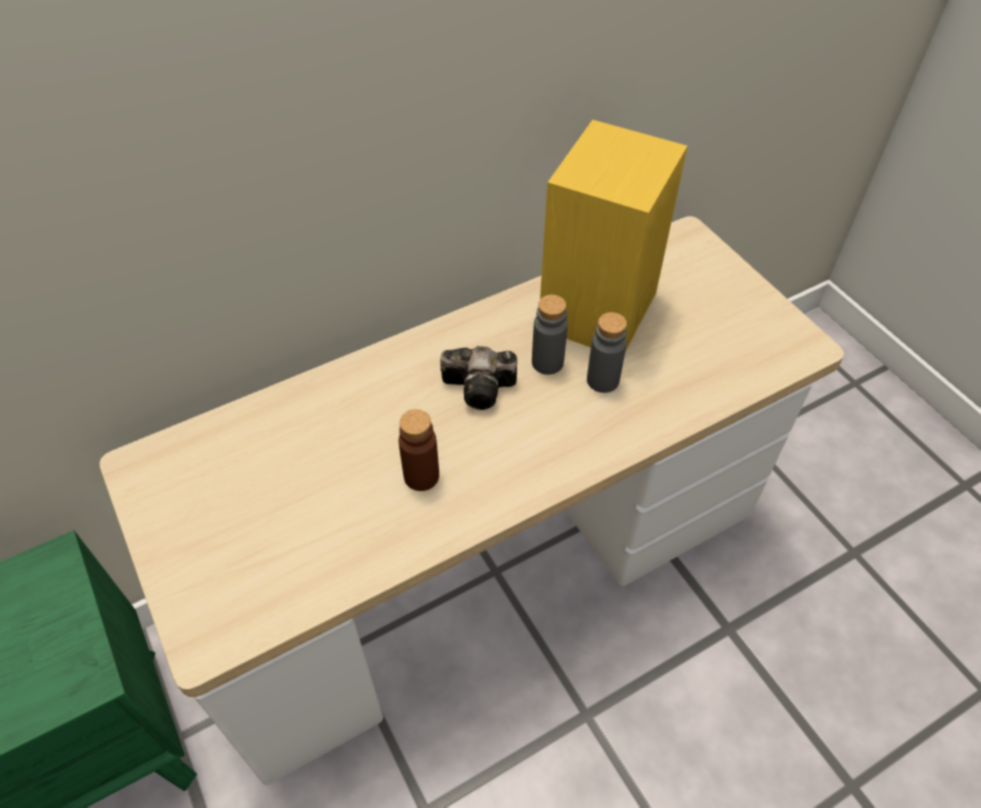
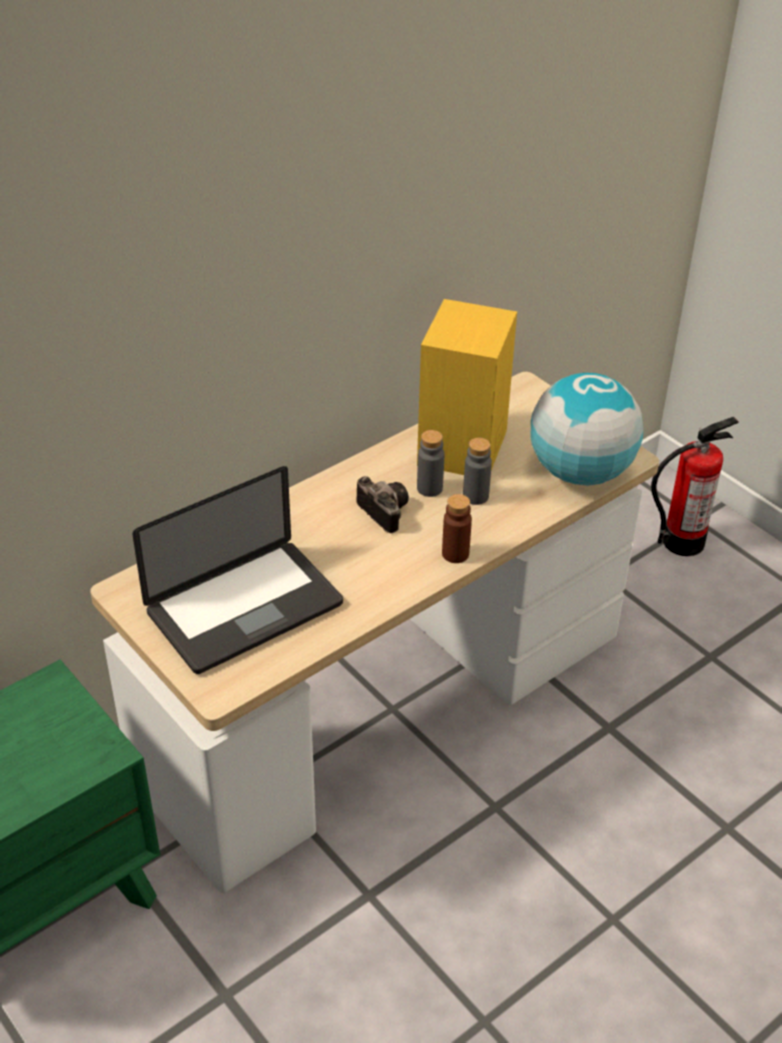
camera: 10 degrees left, 10 degrees down
brown bottle [399,409,439,491] -> brown bottle moved to [442,494,472,563]
camera [440,346,517,410] -> camera turned 120 degrees counterclockwise [357,476,409,533]
none -> laptop [132,466,343,674]
none -> globe [531,373,643,485]
none -> fire extinguisher [651,417,739,556]

